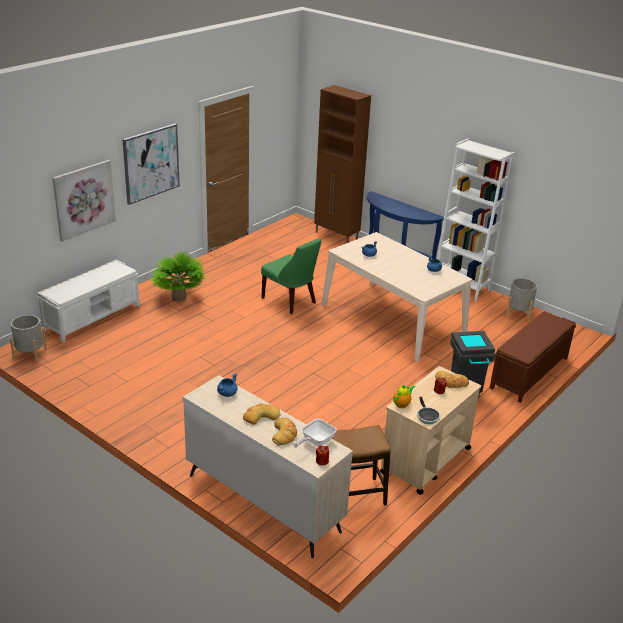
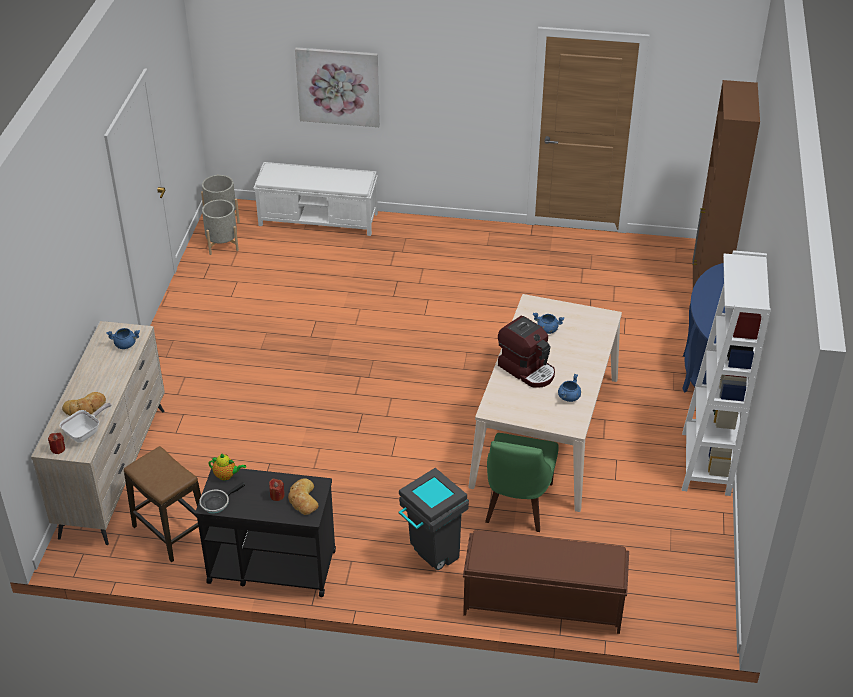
camera: 60 degrees right, 10 degrees up
picture [122,124,180,205] -> none
potted plant [149,250,205,302] -> none
bread [243,403,281,425] -> none
green chair [261,238,321,314] -> green chair moved to [485,433,558,532]
frying pan [294,419,337,448] -> frying pan turned 120 degrees clockwise [59,403,112,443]
beige cart [380,366,481,495] -> black cart [195,468,336,597]
grey planter [506,278,537,321] -> grey planter moved to [202,200,239,255]
none -> coffee machine [498,316,555,388]

